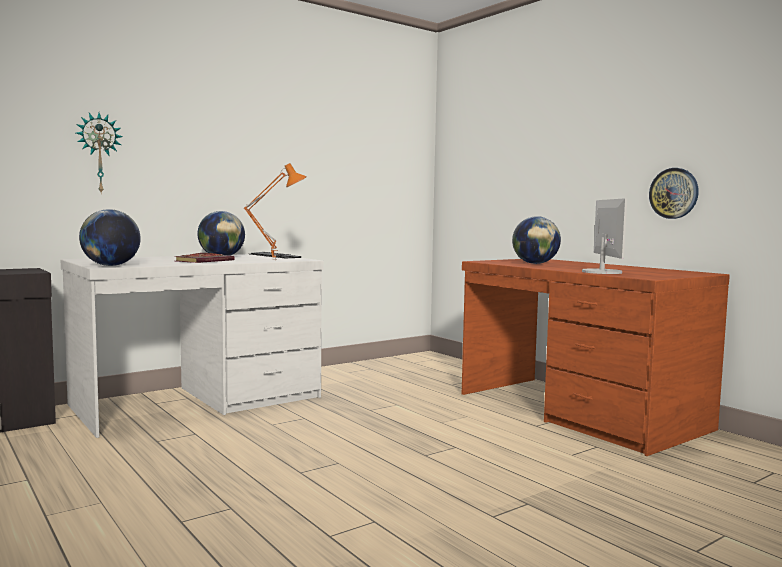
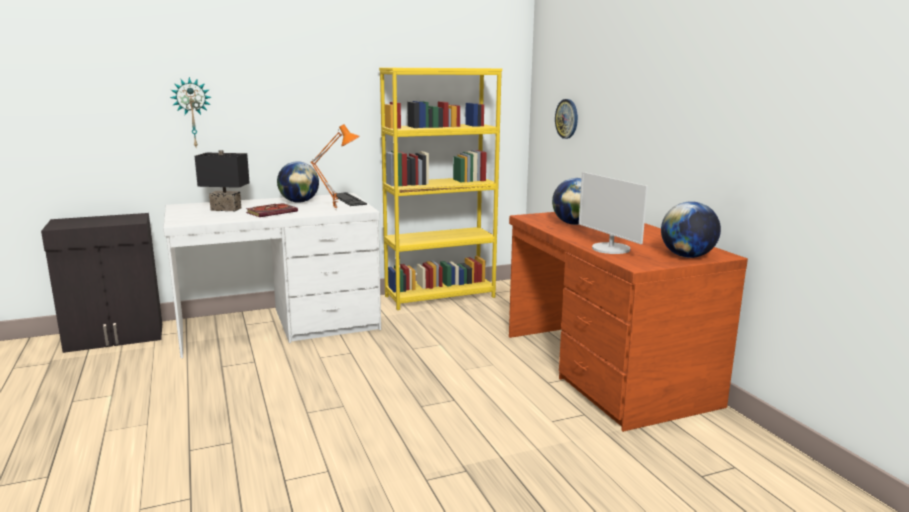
camera: 15 degrees right, 10 degrees up
globe [79,209,141,266] -> globe moved to [661,201,721,258]
monitor [582,198,627,274] -> monitor turned 135 degrees clockwise [579,172,648,254]
wall clock [649,168,699,219] -> wall clock moved to [555,99,578,139]
none -> black table lamp [195,150,250,211]
none -> yellow bookcase [379,68,502,310]

